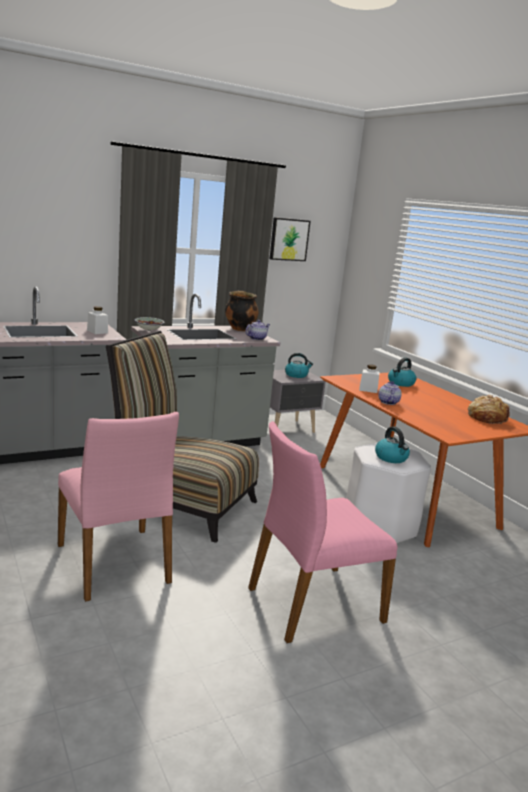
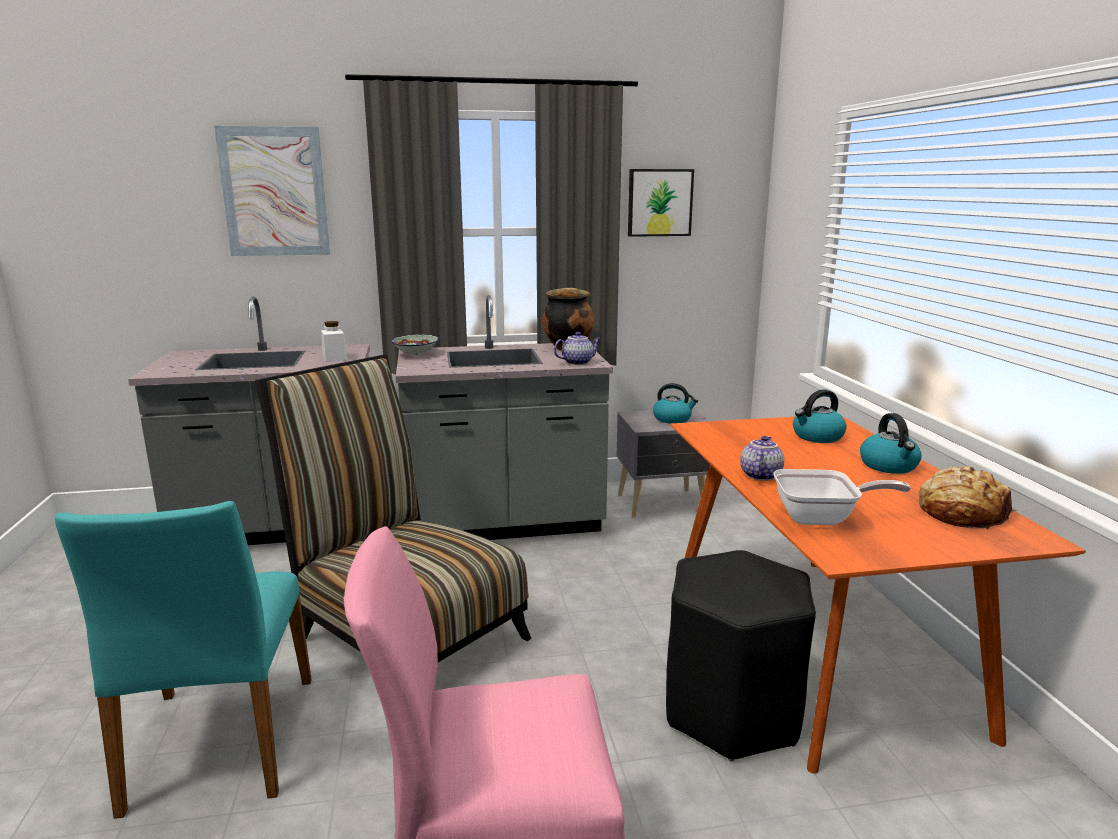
camera: 20 degrees right, 0 degrees up
pink chair [58,412,179,602] -> turquoise chair [55,501,312,819]
white stool [346,443,431,543] -> black stool [666,550,816,761]
white jar [359,364,379,393] -> none
kettle [375,427,410,463] -> kettle moved to [860,413,922,474]
none -> picture [214,126,330,256]
none -> frying pan [773,469,911,525]

